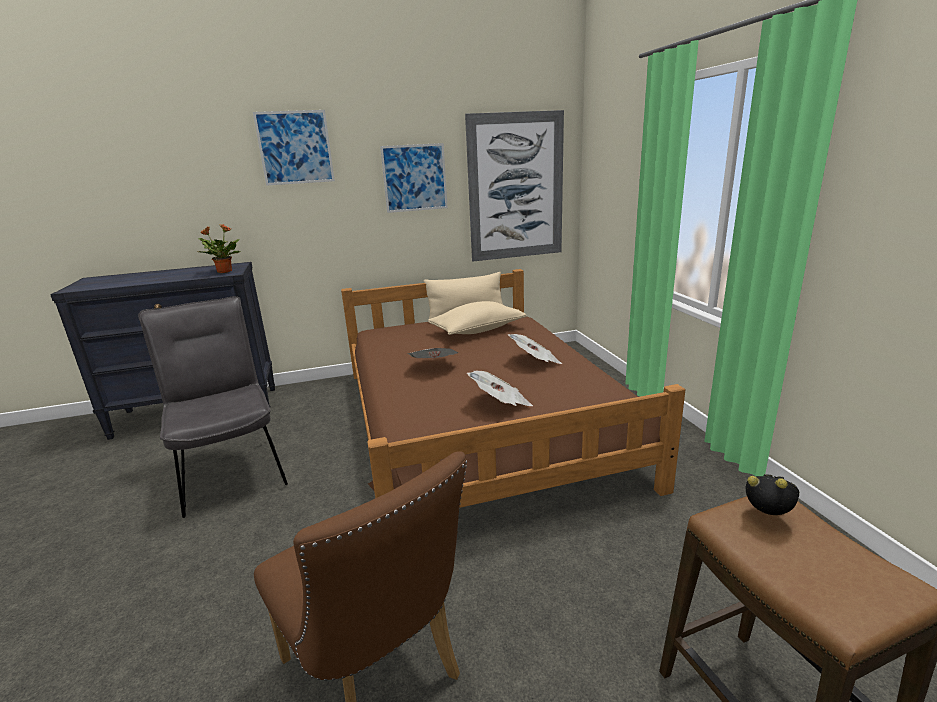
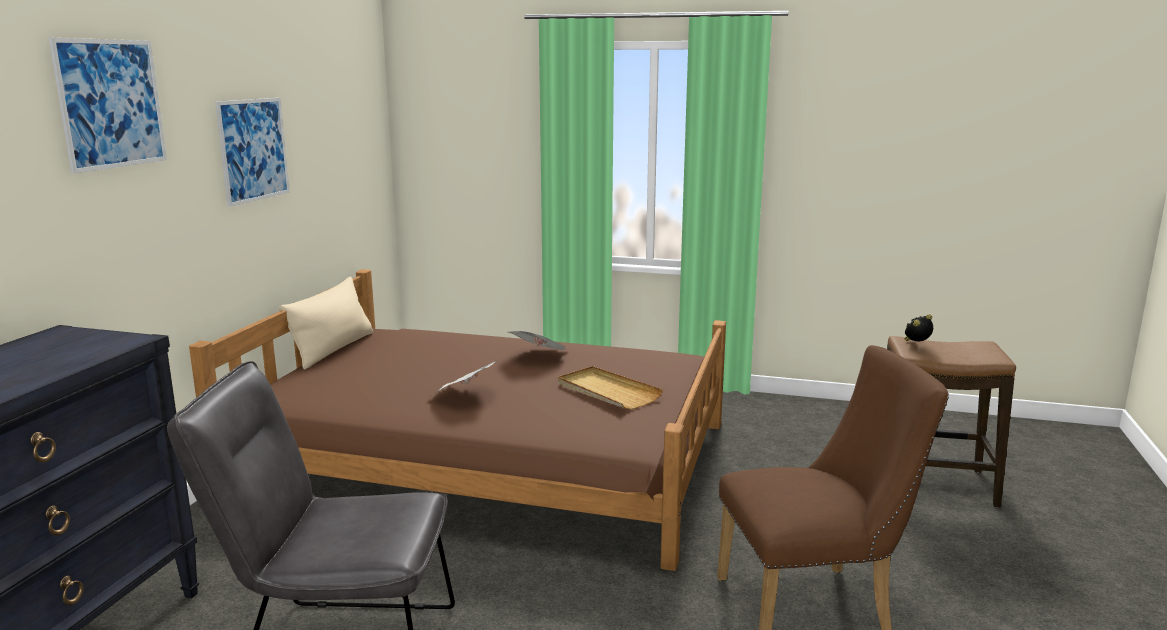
camera: 60 degrees left, 5 degrees down
potted plant [199,224,240,273] -> none
beige pillow [428,301,526,335] -> none
picture [465,110,564,261] -> none
newspaper [467,371,533,406] -> beige tray [558,366,663,409]

